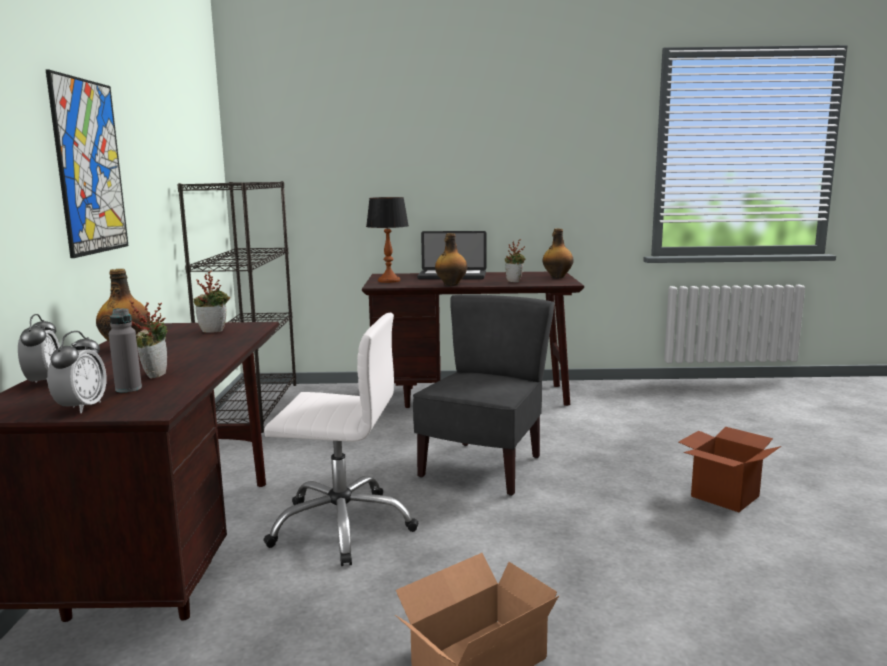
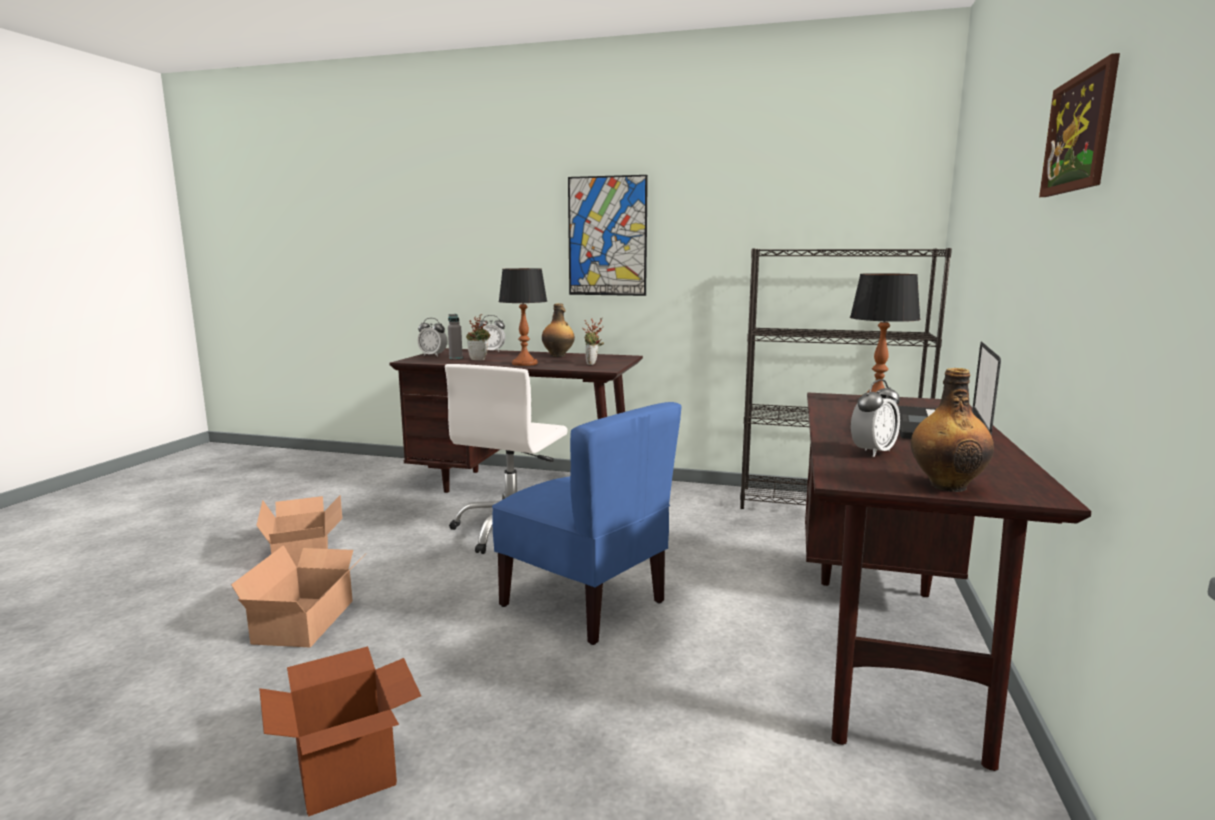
camera: 105 degrees right, 0 degrees up
grey chair [413,294,554,496] -> blue chair [492,402,681,645]
bottle [435,233,467,286] -> none
potted plant [505,239,526,282] -> alarm clock [851,379,900,457]
none -> cardboard box [231,545,367,648]
none -> table lamp [499,268,547,366]
none -> picture [1039,53,1120,197]

